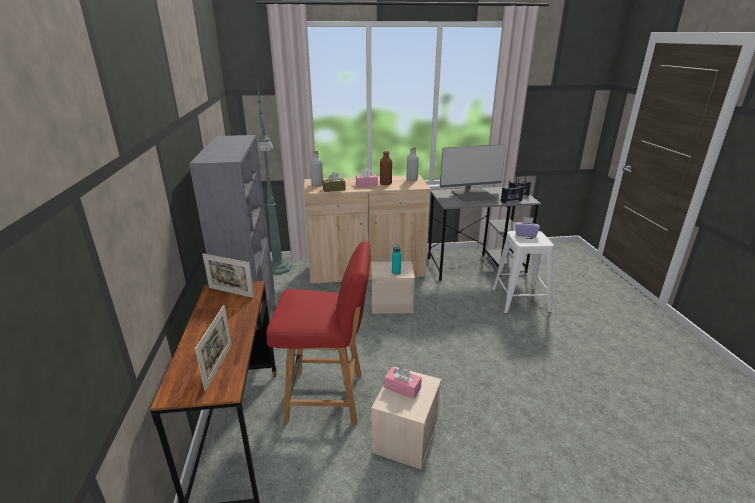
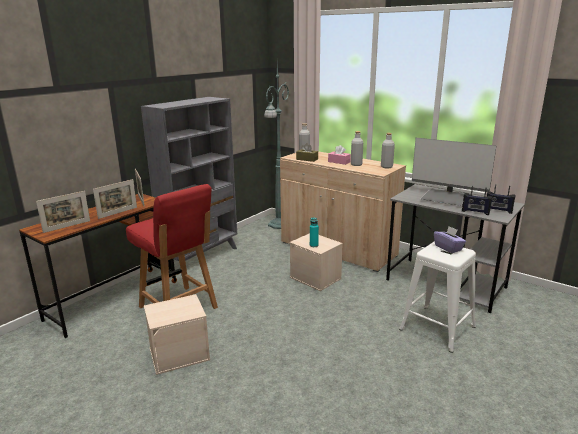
camera: 45 degrees right, 5 degrees down
brown bottle [380,150,392,185] -> grey bottle [351,131,363,166]
pink tissue box [384,367,422,399] -> none
none -> picture frame [93,179,137,219]

